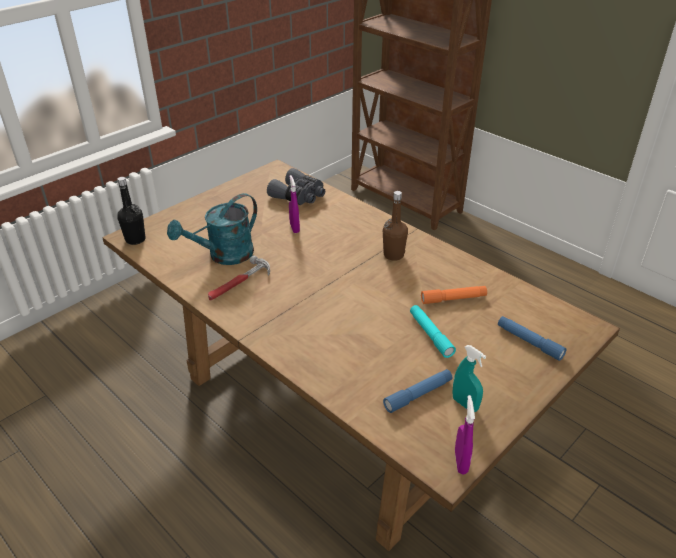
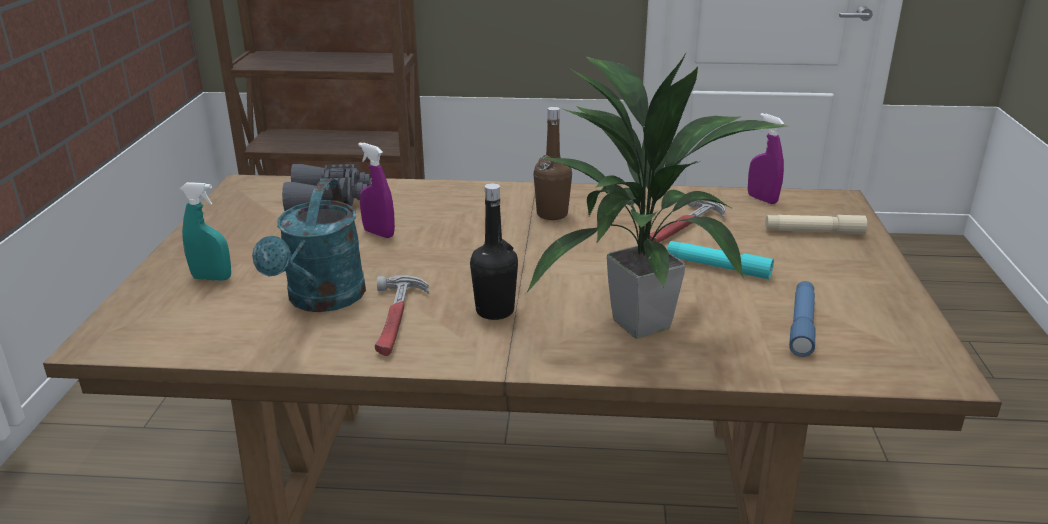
camera: 40 degrees left, 10 degrees down
black bottle [117,177,145,245] -> black bottle moved to [470,183,518,320]
orange flashlight [421,286,487,304] -> hammer [649,200,725,242]
turquoise spray bottle [452,345,486,412] -> turquoise spray bottle moved to [180,182,231,281]
purple spray bottle [455,395,475,475] -> purple spray bottle moved to [748,113,784,204]
blue flashlight [498,316,567,361] -> beige flashlight [765,215,867,235]
none -> potted plant [526,53,788,338]

